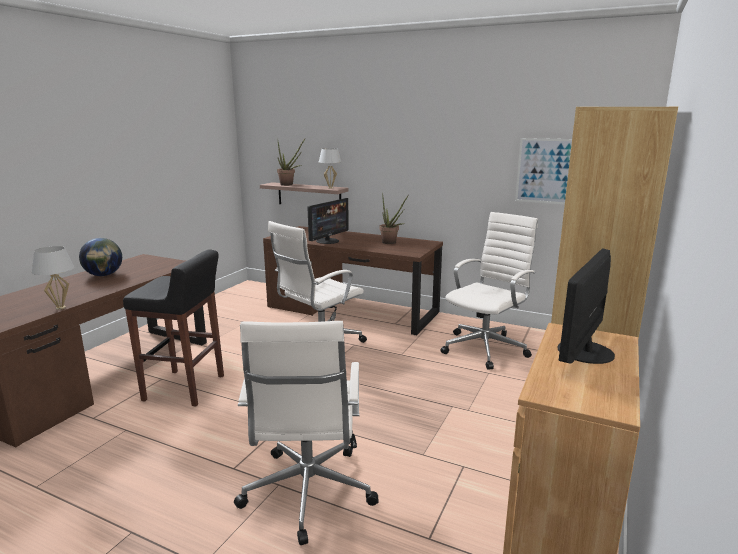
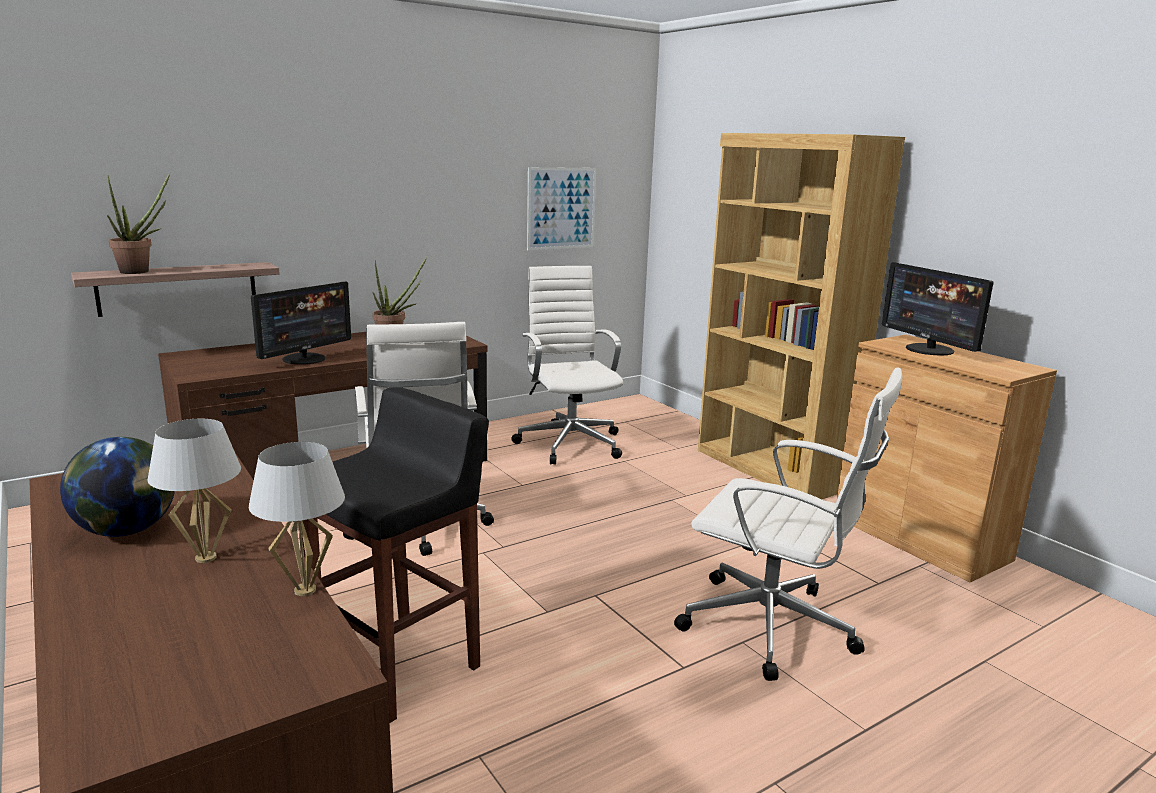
camera: 60 degrees left, 0 degrees up
monitor [307,198,349,244] -> monitor turned 60 degrees clockwise [251,282,351,365]
white table lamp [319,148,342,189] -> white table lamp moved to [147,419,241,563]

